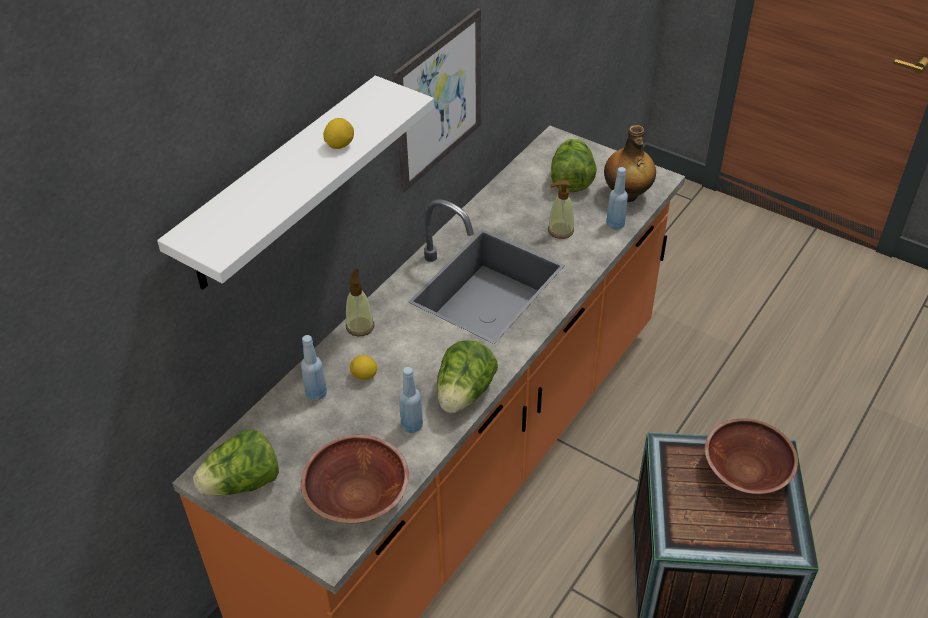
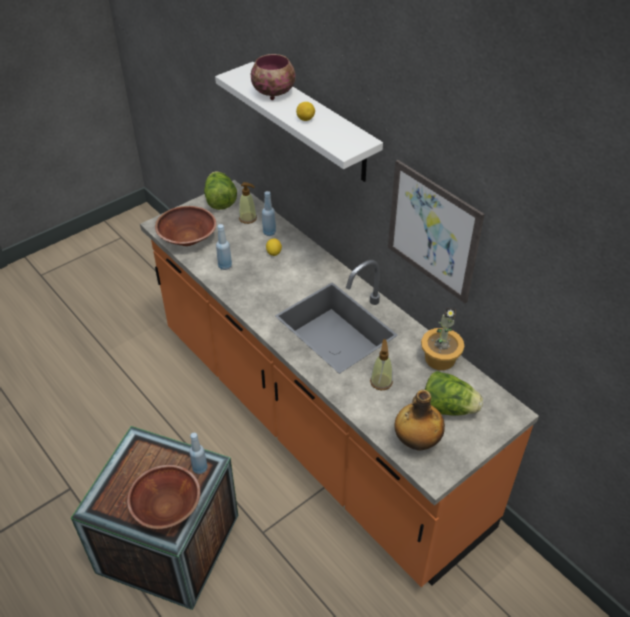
camera: 105 degrees right, 0 degrees up
soap dispenser [346,269,374,337] -> soap dispenser moved to [239,182,257,224]
lettuce [437,340,498,413] -> none
blue bottle [606,167,628,230] -> blue bottle moved to [189,433,207,474]
none -> bowl [251,54,296,100]
none -> potted plant [421,308,464,370]

